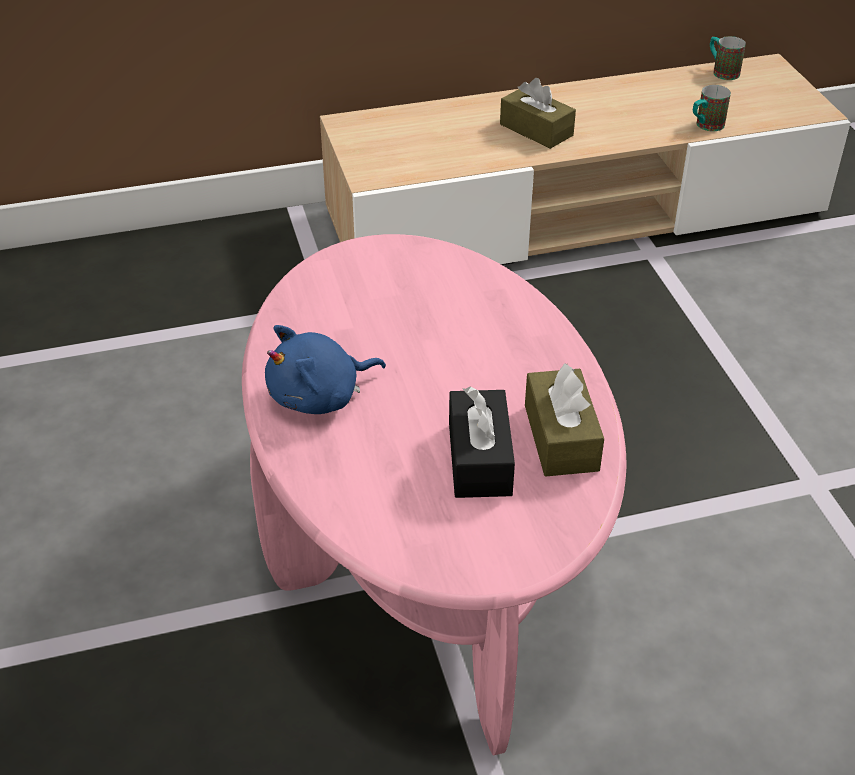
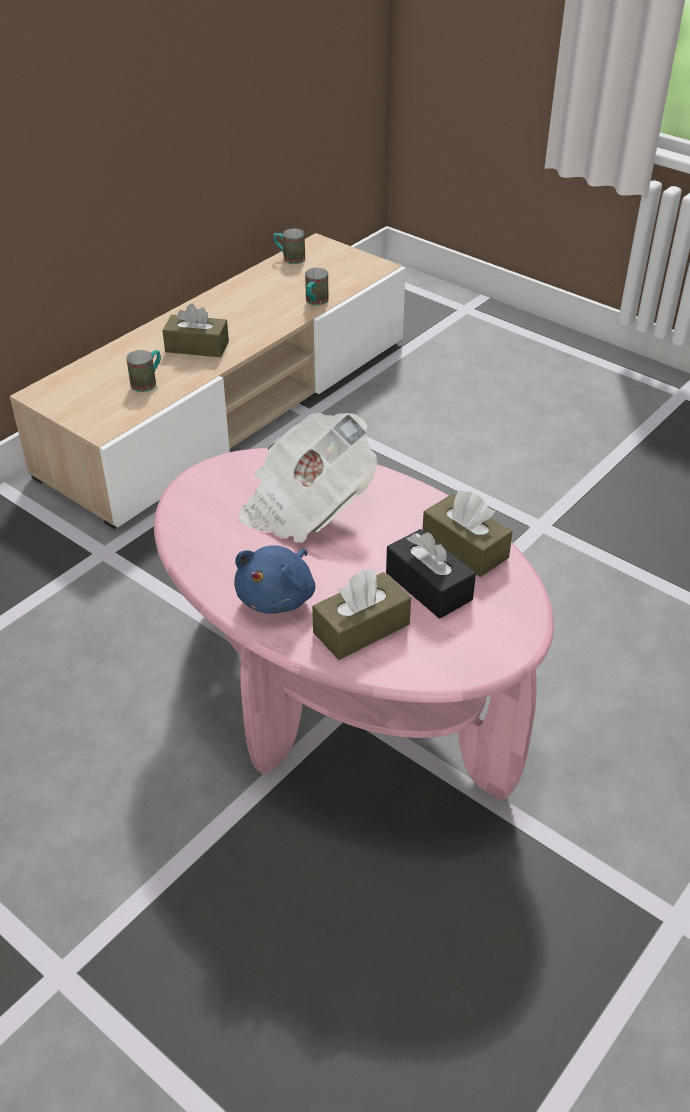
camera: 35 degrees left, 0 degrees up
none -> mug [126,350,161,392]
none -> newspaper [238,413,377,543]
none -> brown tissue box [312,569,411,660]

